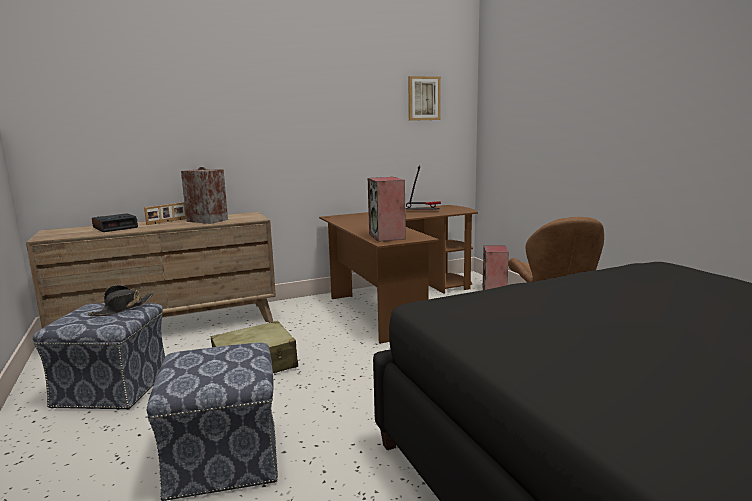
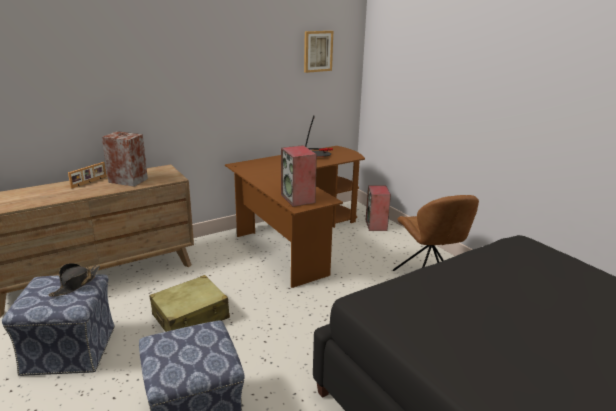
camera: 10 degrees left, 10 degrees up
alarm clock [92,213,138,232] -> none

